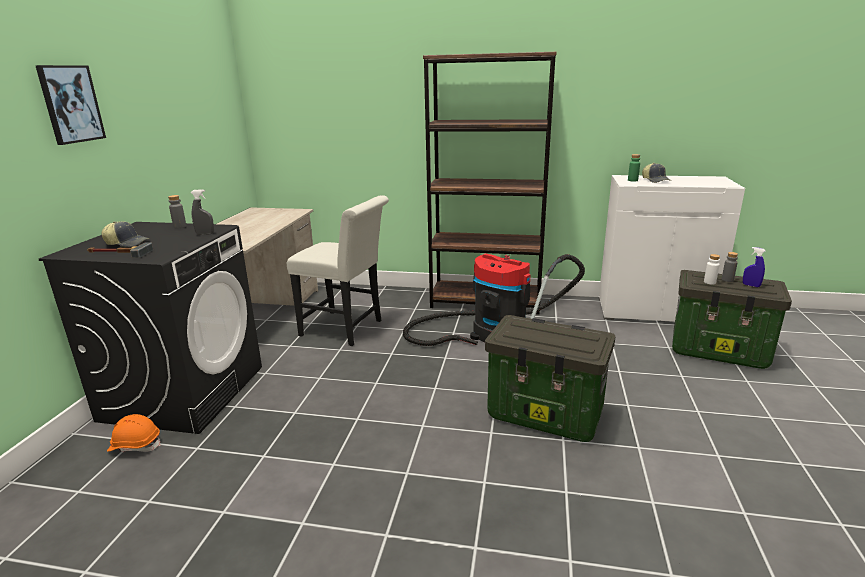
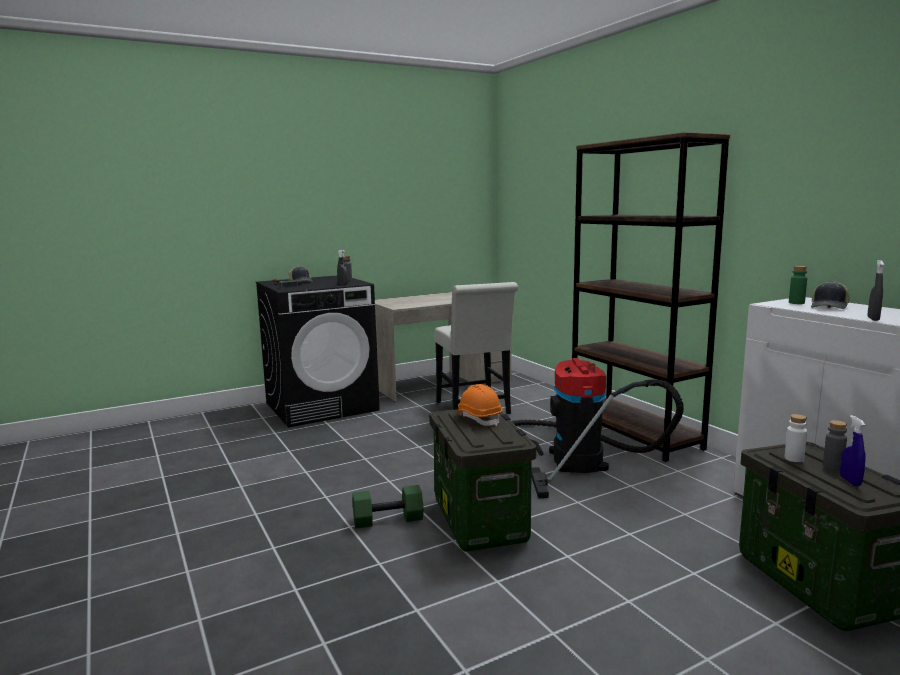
camera: 50 degrees right, 10 degrees down
picture [35,65,106,145] -> none
orange hard hat [107,414,161,452] -> orange hard hat moved to [455,384,502,426]
none -> green dumbbell [352,485,424,529]
none -> grey spray bottle [867,260,884,321]

